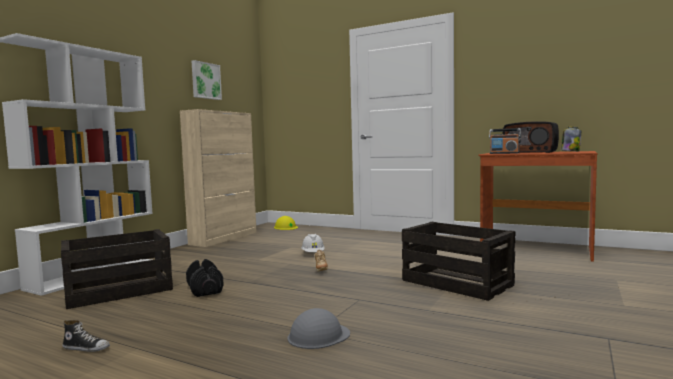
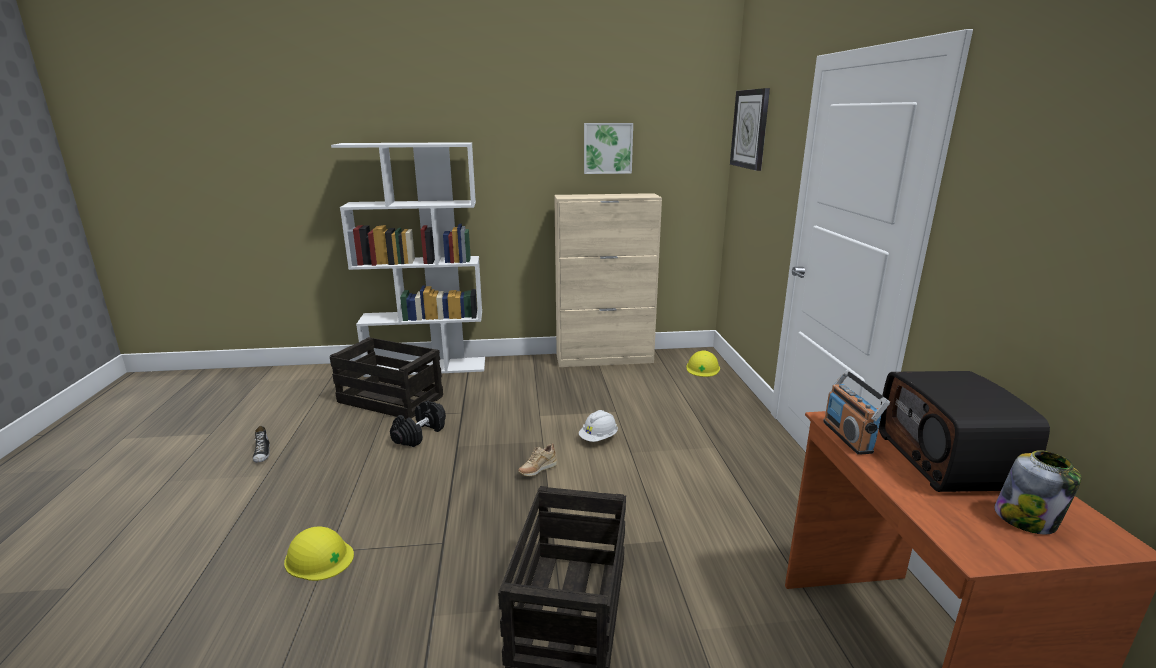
camera: 55 degrees right, 15 degrees up
grey hard hat [287,308,350,349] -> yellow hard hat [284,526,354,581]
none -> wall clock [730,88,770,171]

